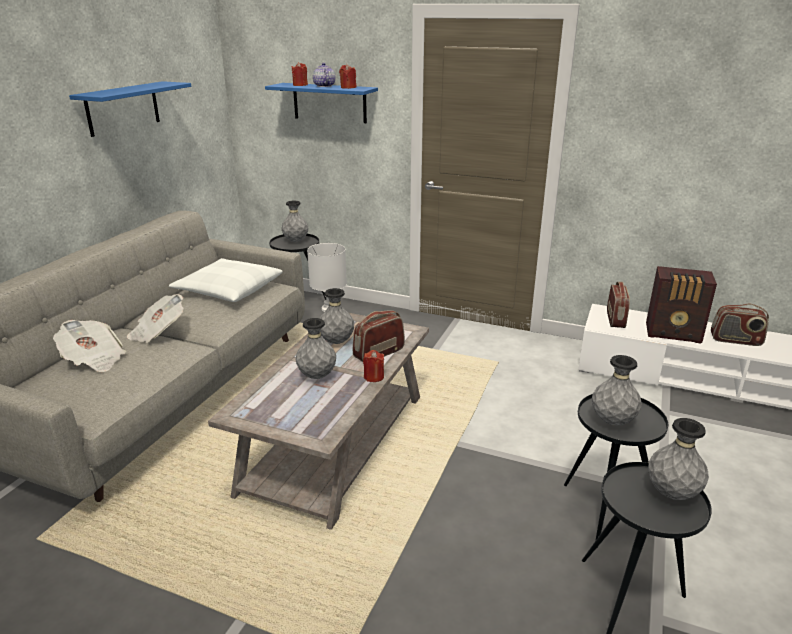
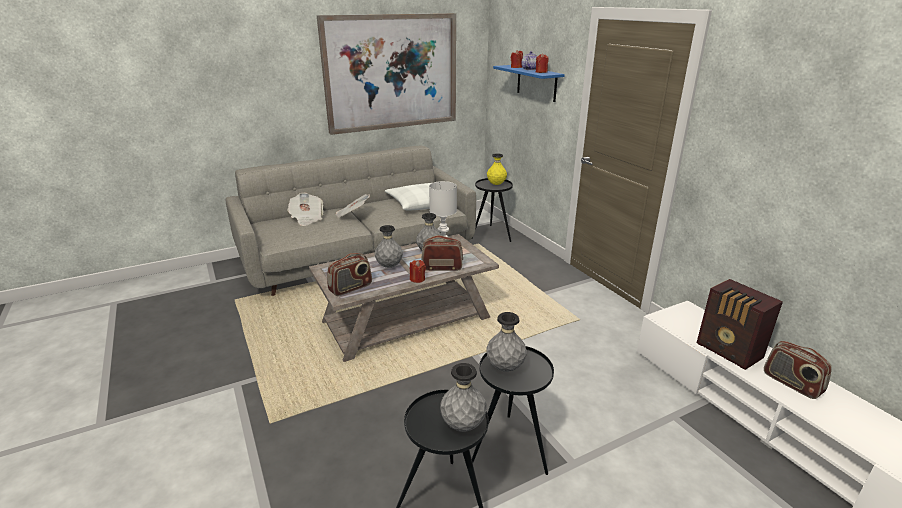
camera: 40 degrees right, 0 degrees up
blue shelf [69,81,191,137] -> picture [317,13,456,135]
grey vase [282,201,308,242] -> yellow vase [487,153,507,185]
radio [607,282,630,328] -> radio moved to [327,253,372,296]

